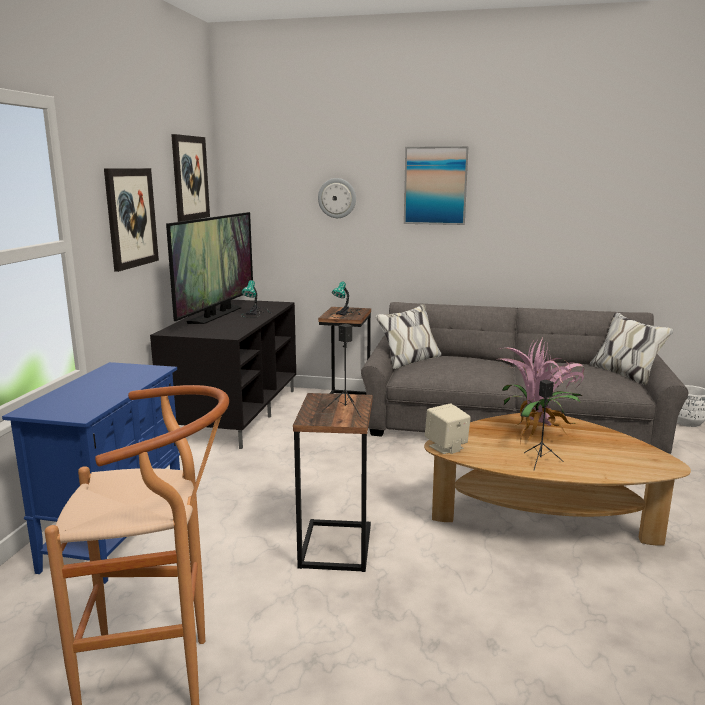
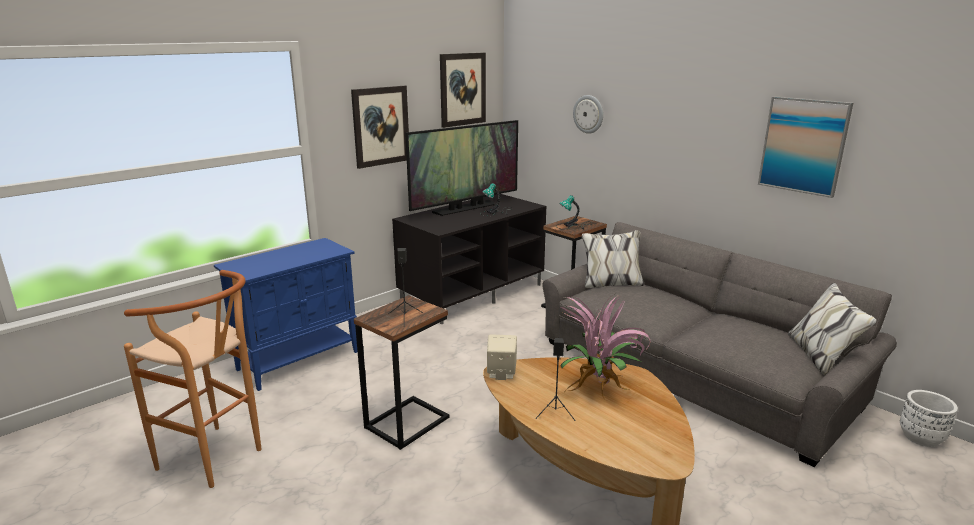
camera: 35 degrees right, 5 degrees up
picture [404,146,469,225] -> picture moved to [758,96,853,198]

